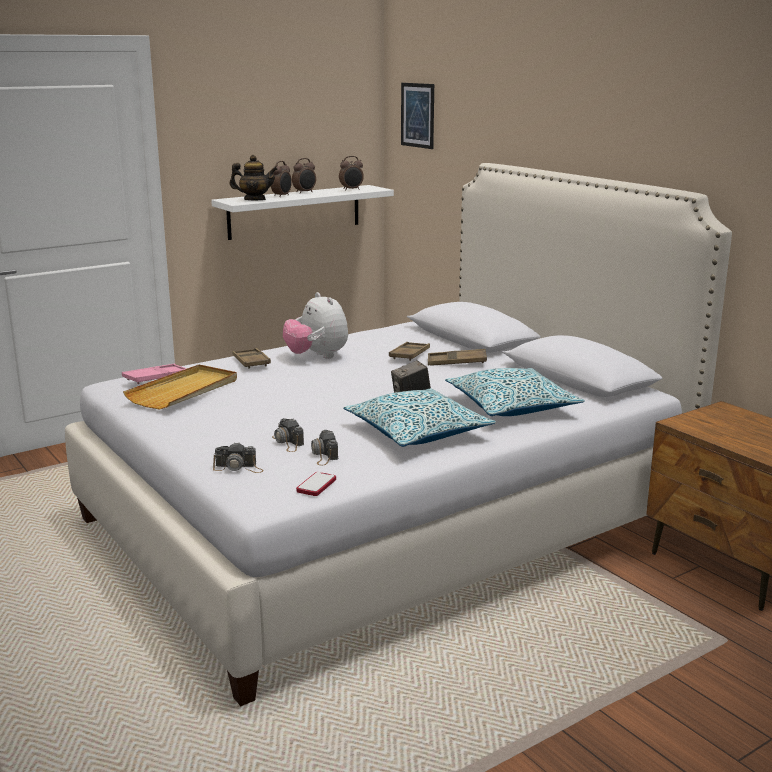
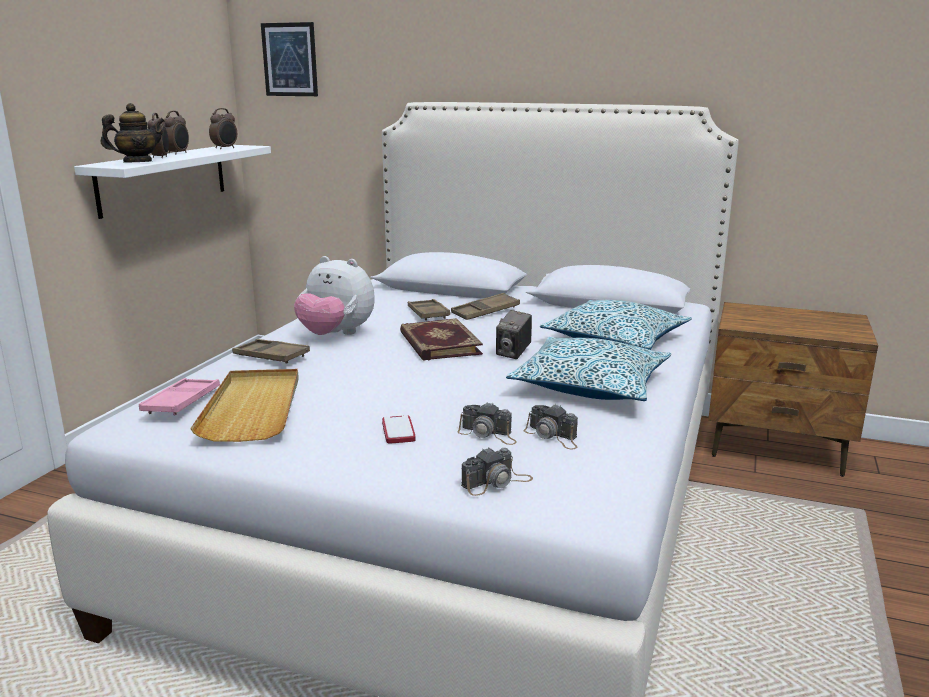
camera: 35 degrees left, 0 degrees up
phone [296,472,336,496] -> phone moved to [382,415,416,444]
none -> book [400,318,483,361]

